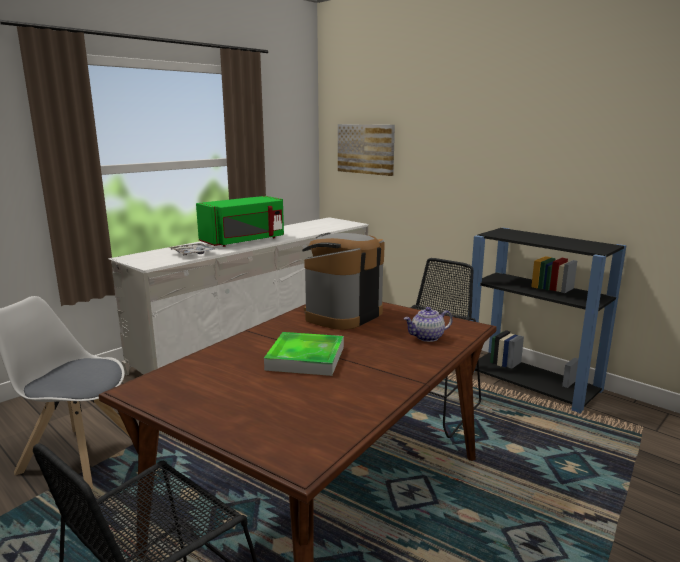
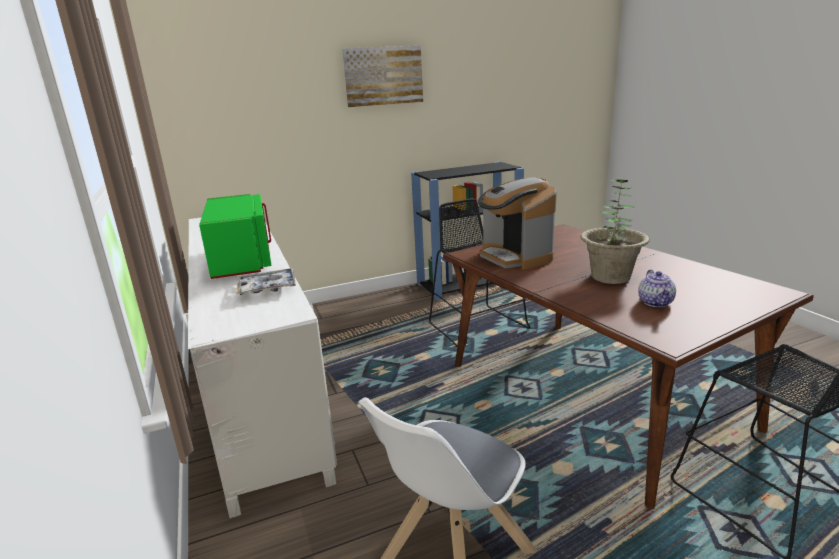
camera: 65 degrees left, 5 degrees up
tray [264,332,344,376] -> potted plant [580,180,650,284]
picture [338,124,395,176] -> picture moved to [342,46,423,107]
teapot [403,307,453,342] -> teapot moved to [638,269,676,307]

